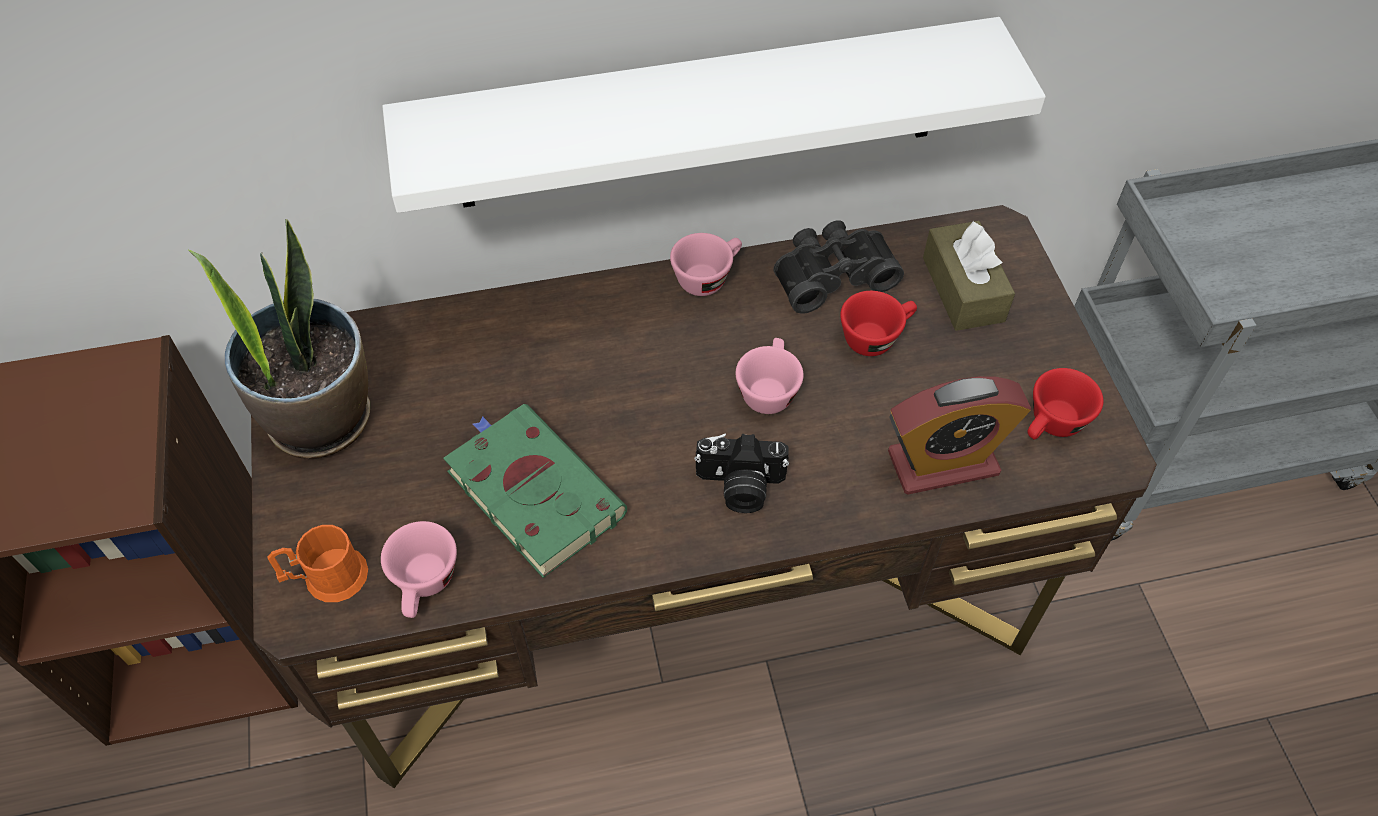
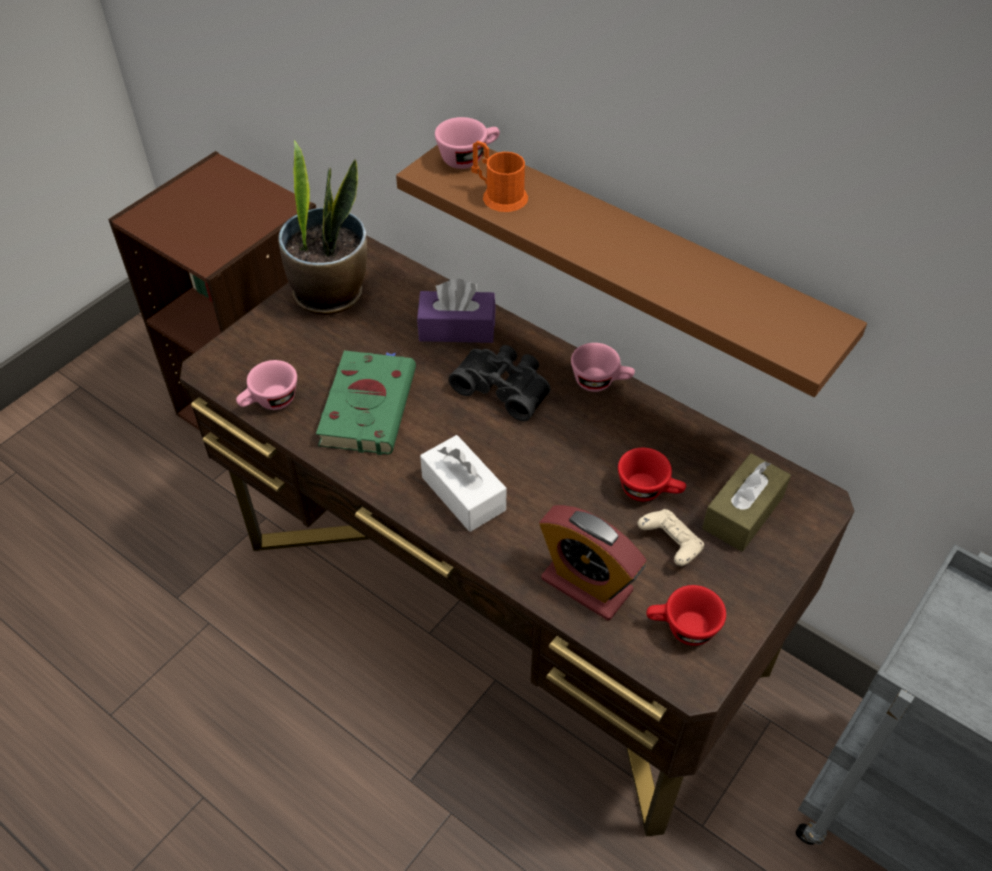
camera: 50 degrees right, 5 degrees down
orange mug [267,525,368,602] -> orange mug moved to [471,141,528,212]
white shelf [382,17,1046,213] -> brown shelf [396,145,867,397]
camera [694,433,789,513] -> white tissue box [420,435,506,532]
pink cup [736,338,804,414] -> pink cup moved to [435,117,500,169]
black binoculars [773,221,904,314] -> black binoculars moved to [449,345,551,421]
none -> purple tissue box [417,279,496,343]
none -> beige game controller [638,509,704,566]

